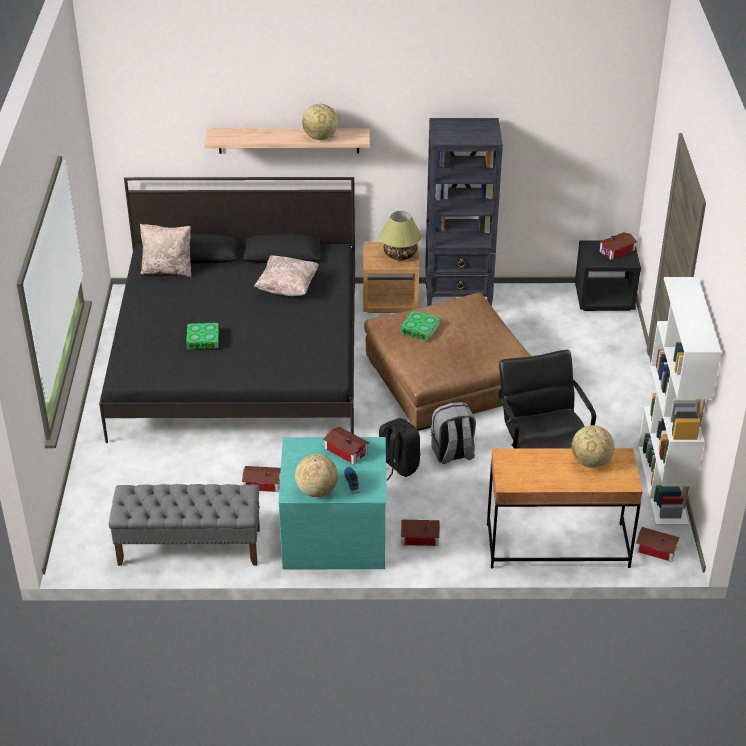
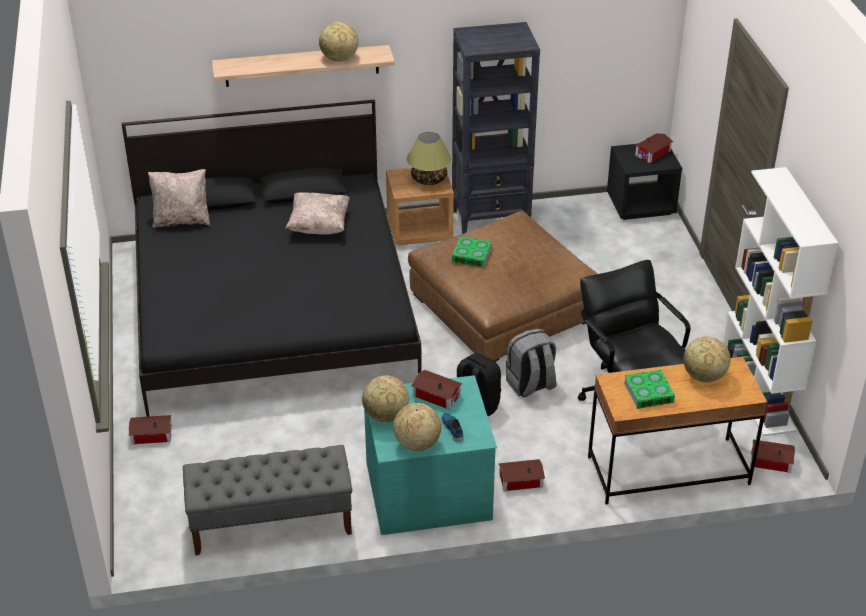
camera: 10 degrees left, 0 degrees up
book [186,323,219,349] -> book moved to [624,370,675,409]
toy house [242,466,281,492] -> toy house moved to [129,415,172,444]
none -> globe [362,375,409,422]

